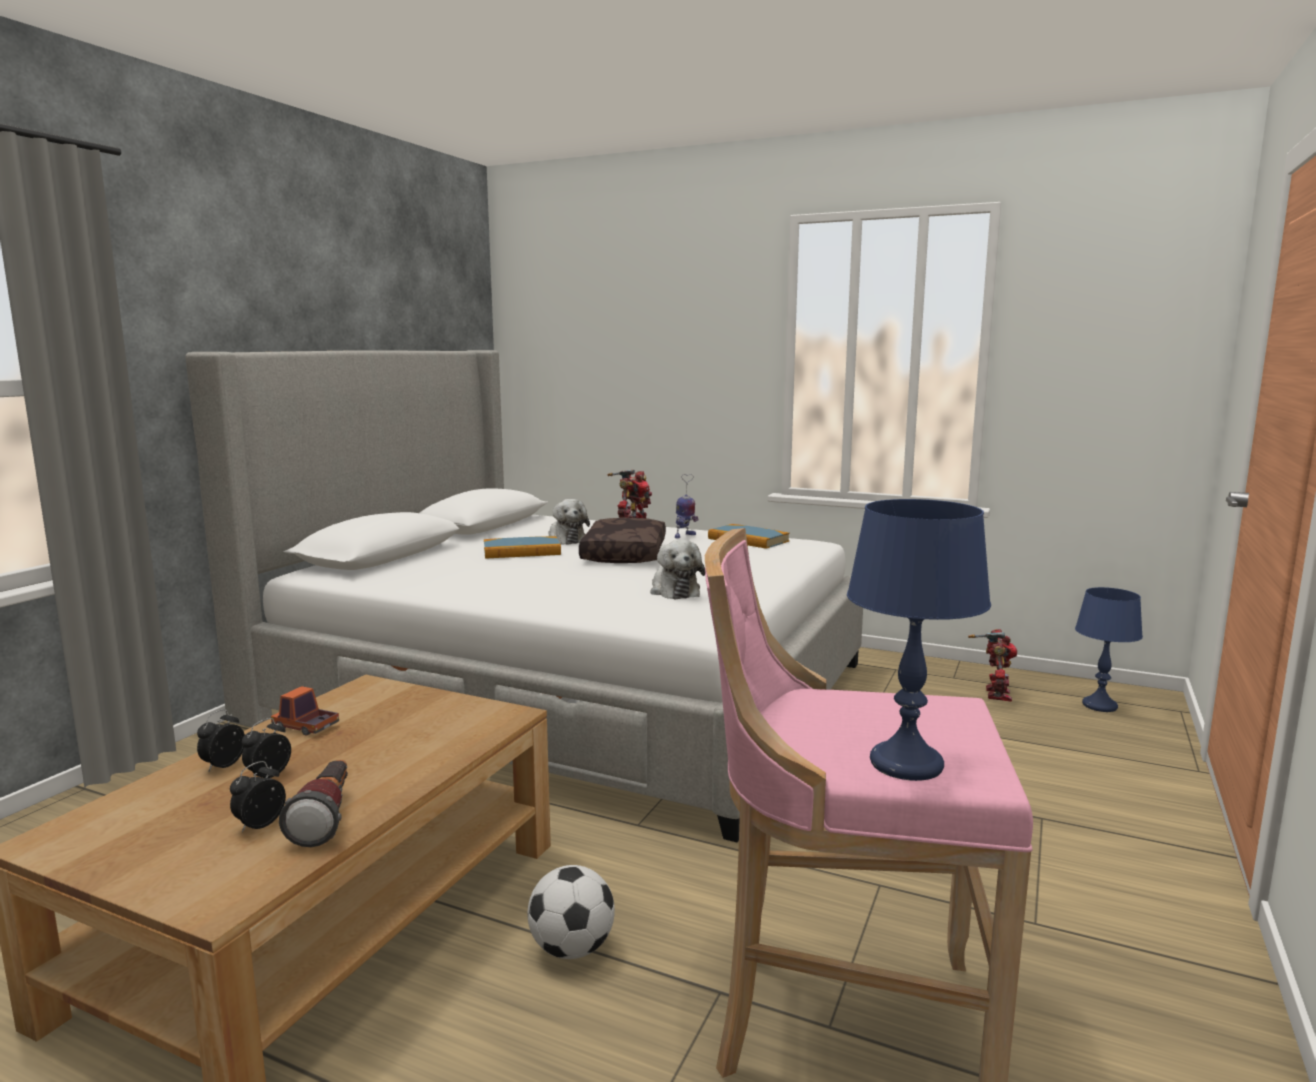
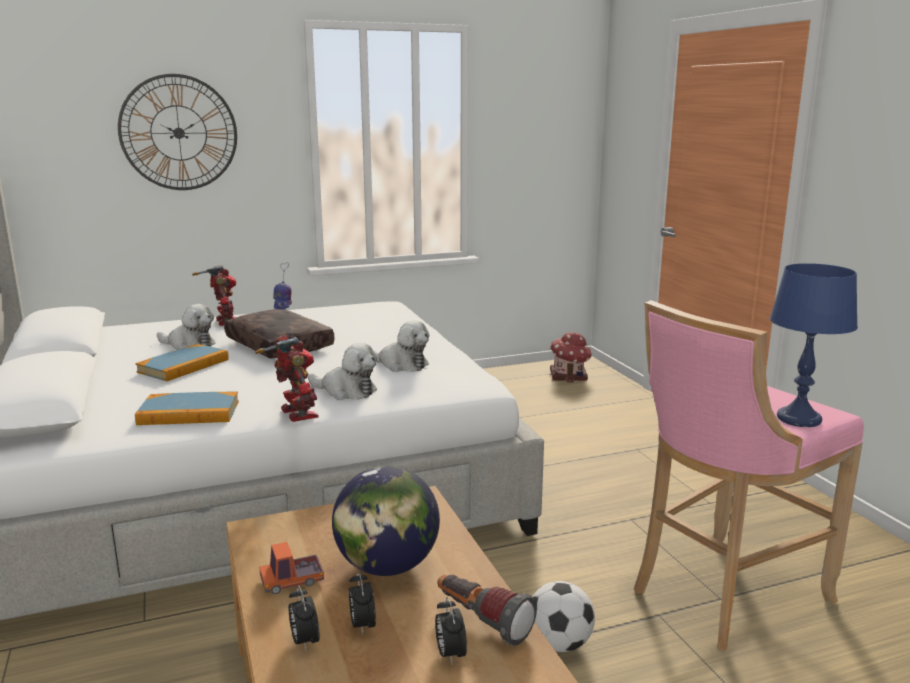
camera: 45 degrees left, 5 degrees up
book [708,524,790,549] -> book moved to [135,392,239,425]
toy robot [968,629,1017,702] -> toy robot moved to [255,335,319,422]
blue table lamp [1075,587,1143,712] -> toy house [550,332,592,383]
none -> wall clock [118,74,237,190]
none -> plush toy [308,343,377,400]
none -> globe [332,466,440,576]

